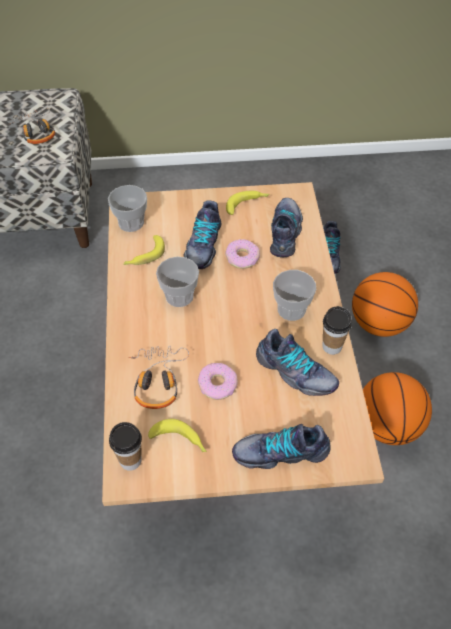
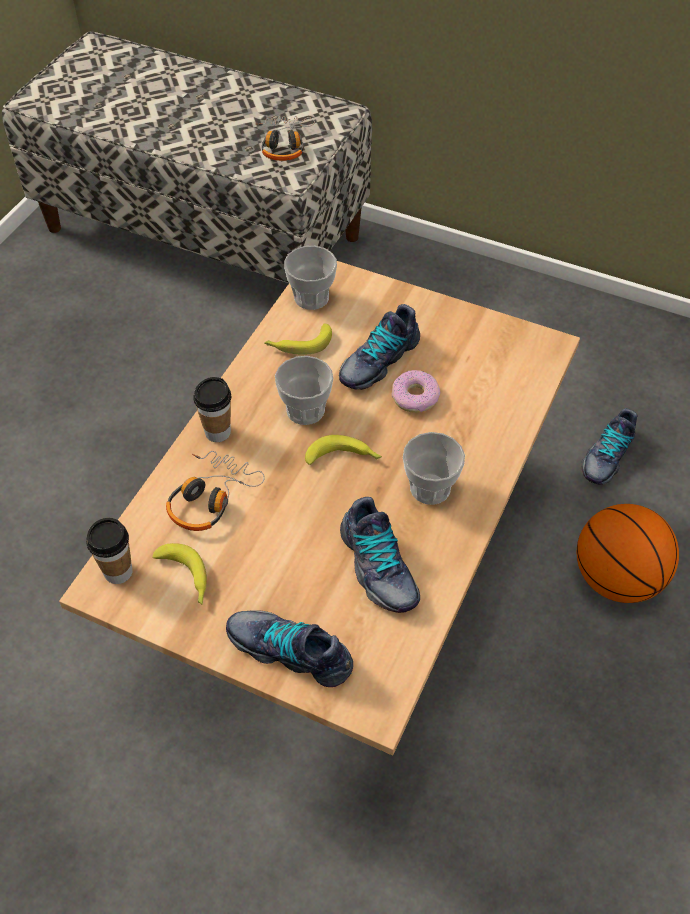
camera: 30 degrees right, 0 degrees up
donut [198,363,238,400] -> none
banana [226,191,269,215] -> banana moved to [305,435,382,465]
shoe [270,198,303,258] -> none
cup [322,306,352,355] -> cup moved to [193,377,231,442]
basketball [363,372,432,445] -> none

